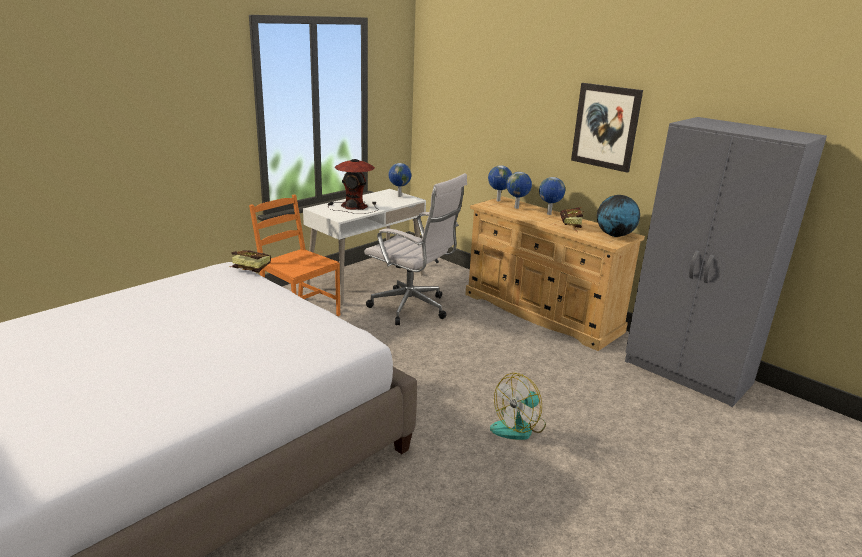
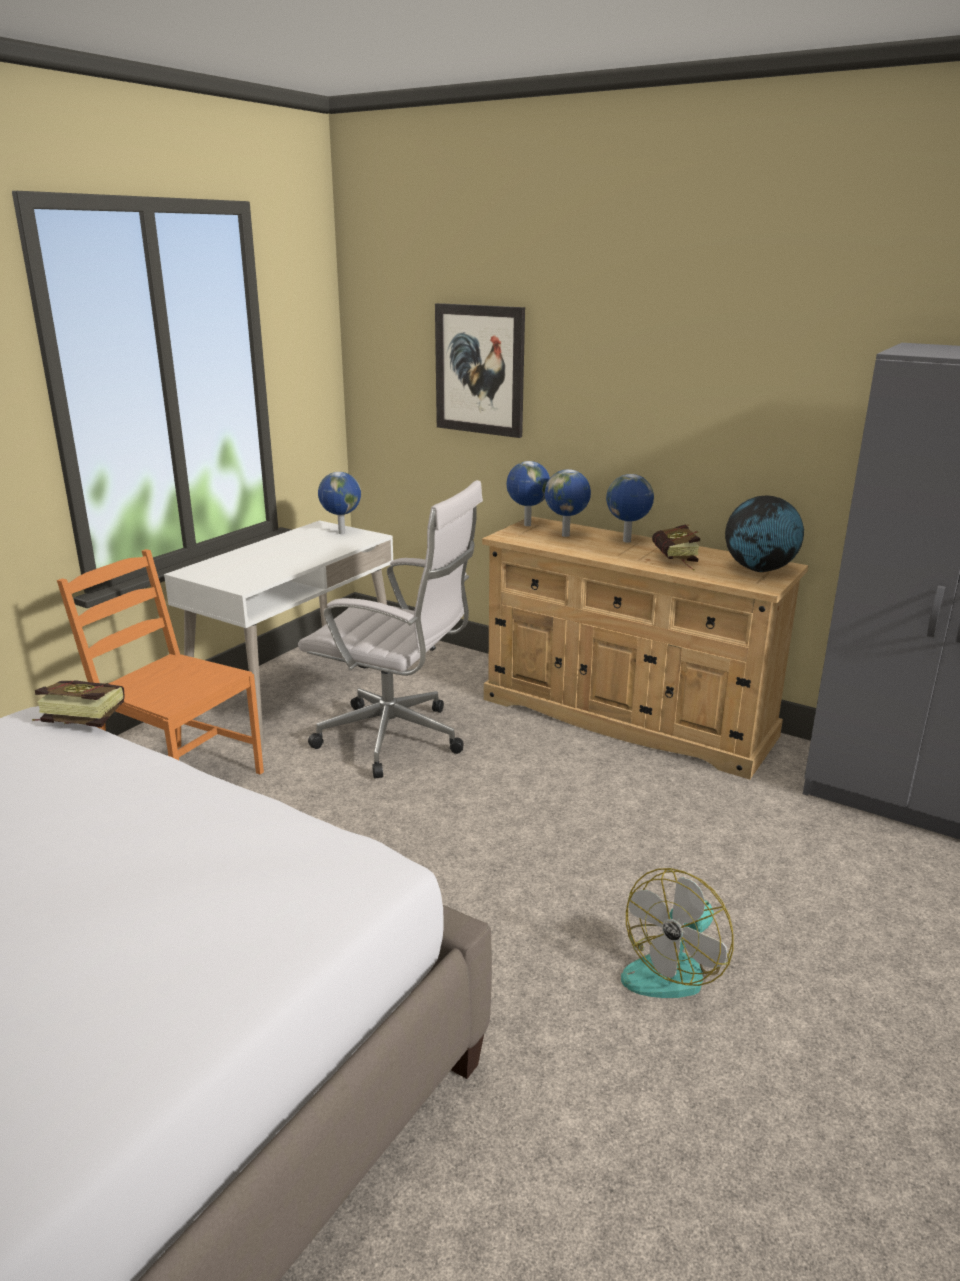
camera: 10 degrees left, 0 degrees up
table lamp [328,159,379,214] -> none
picture [571,83,643,173] -> picture moved to [435,303,525,438]

